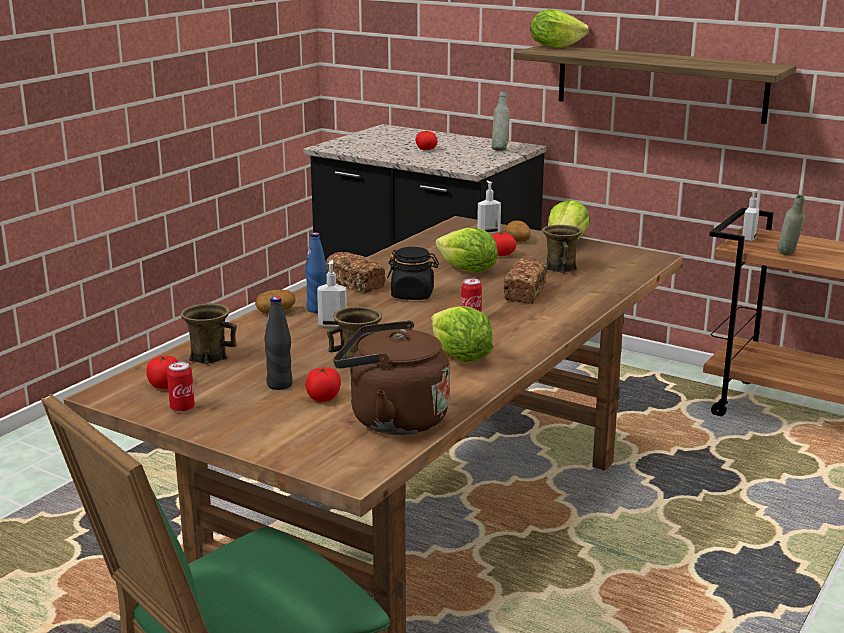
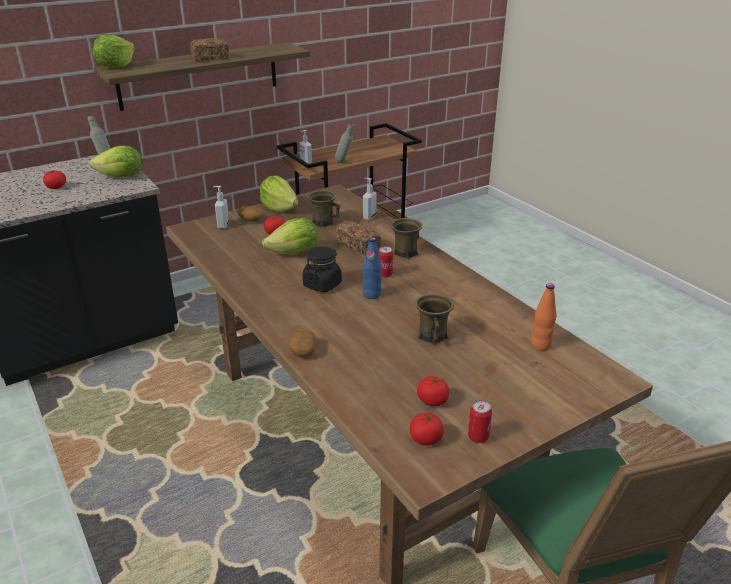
camera: 65 degrees left, 10 degrees up
brown mug [181,303,237,364] -> brown mug moved to [391,218,422,259]
black bottle [264,296,293,390] -> none
blue bottle [305,232,327,313] -> blue bottle moved to [363,237,382,299]
tomato [306,367,341,402] -> tomato moved to [417,376,449,406]
soap dispenser [317,260,347,327] -> soap dispenser moved to [363,178,377,220]
bread [326,251,385,293] -> bread moved to [190,38,229,61]
brown kettle [333,321,450,435] -> orange bottle [531,283,556,351]
lettuce [431,306,493,362] -> lettuce moved to [90,145,143,178]

